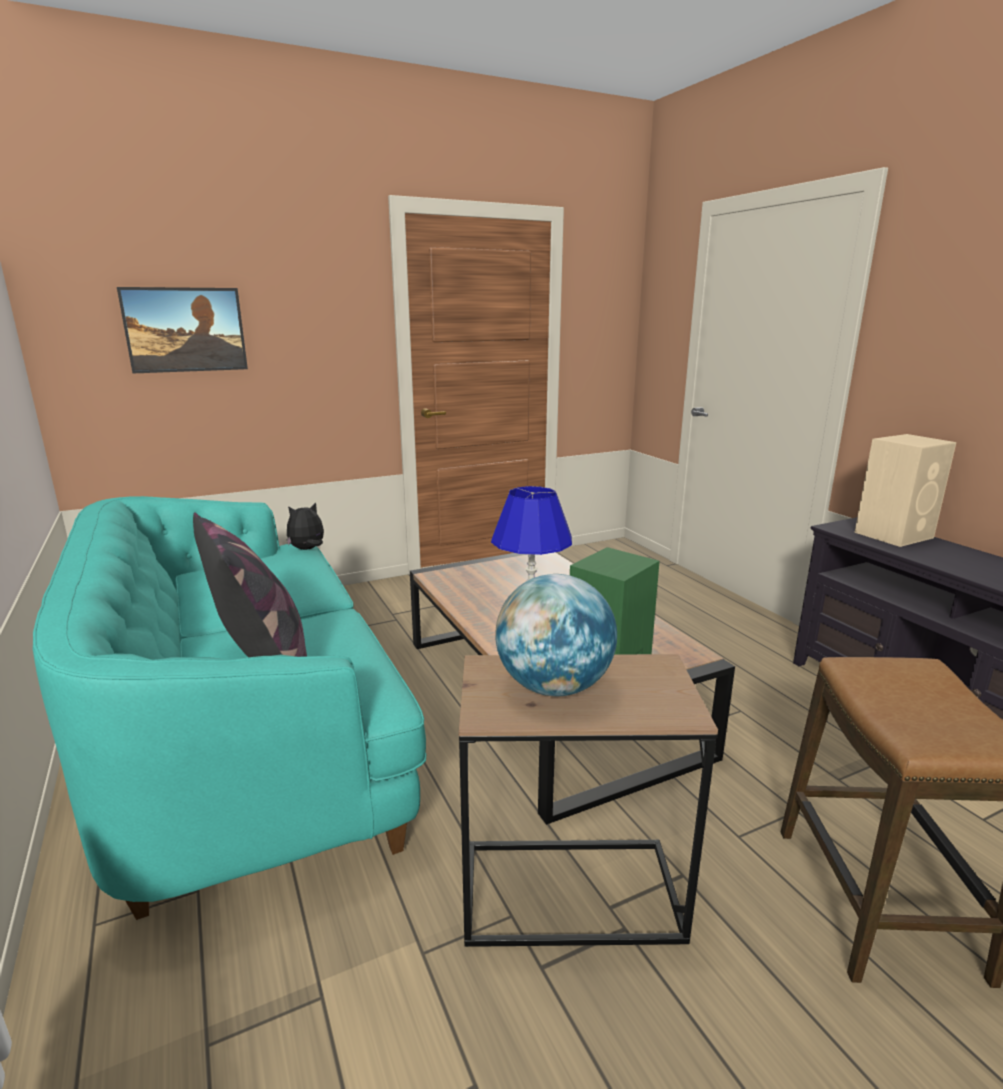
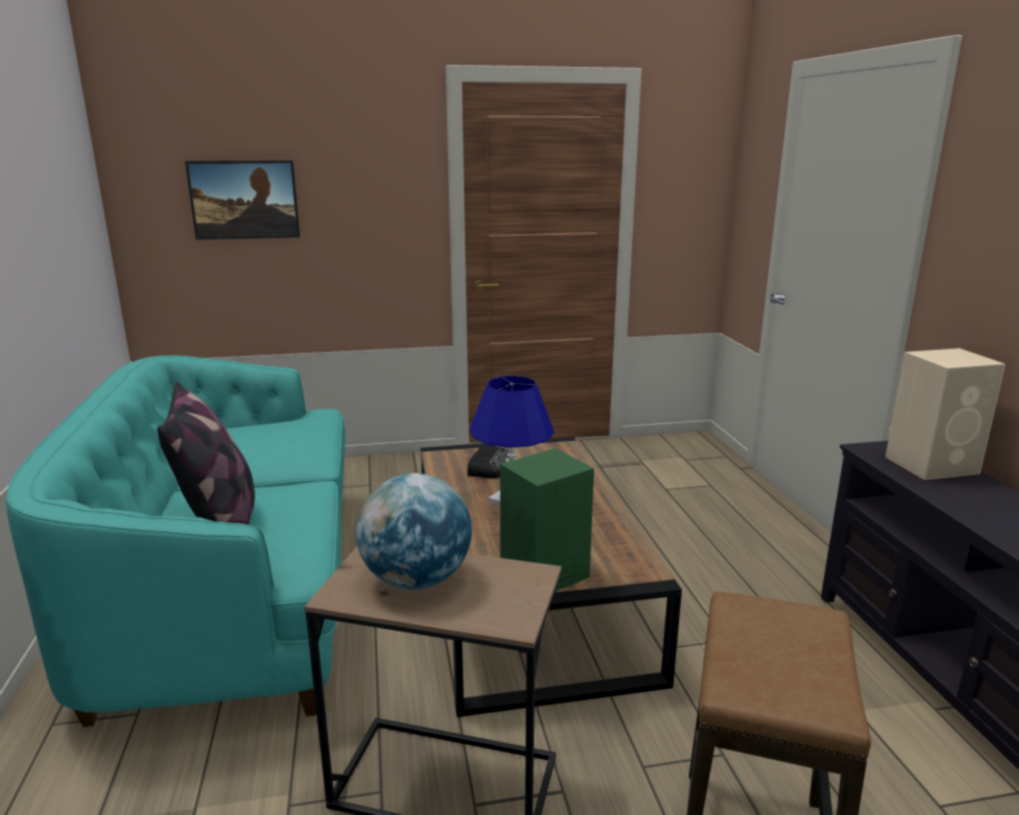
camera: 15 degrees right, 0 degrees up
plush toy [287,502,324,550] -> none
none -> radio [467,445,509,478]

